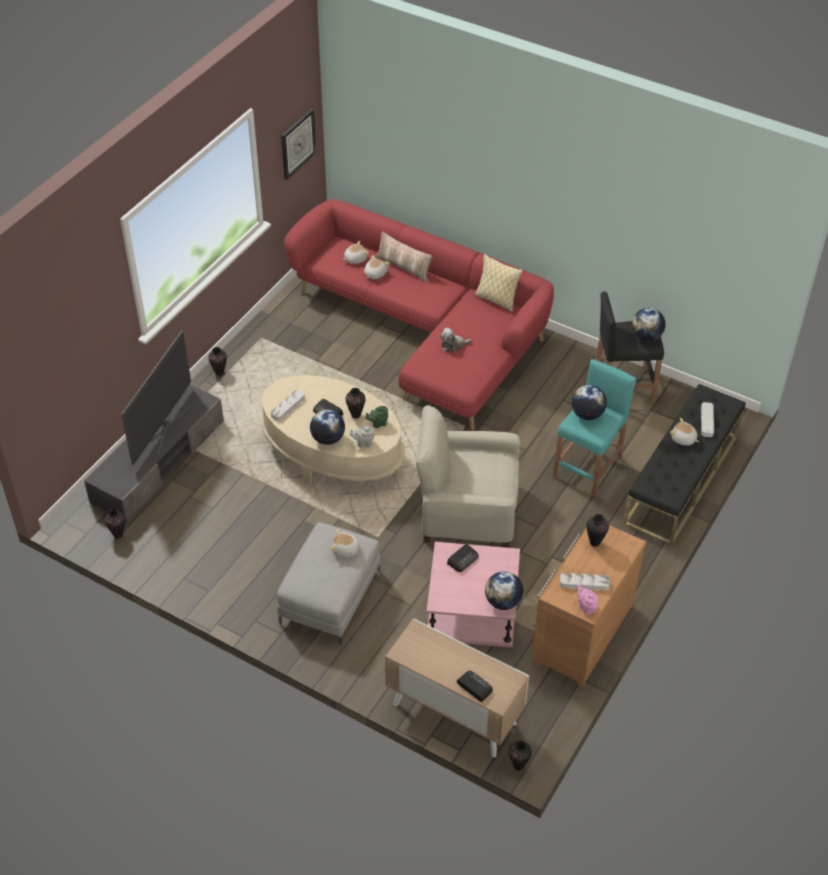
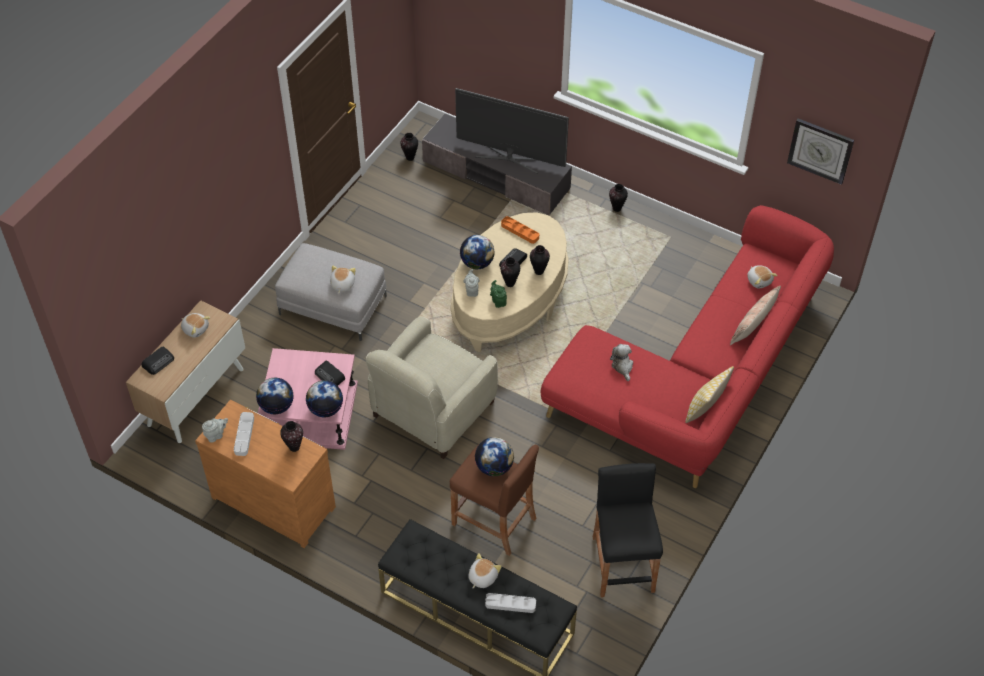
camera: 90 degrees right, 5 degrees up
grey tray [271,390,305,421] -> orange tray [501,216,539,244]
plush toy [364,255,390,279] -> plush toy moved to [181,313,211,338]
beige armchair [416,405,520,548] -> beige armchair turned 150 degrees counterclockwise [366,317,498,459]
vase [509,740,532,771] -> vase moved to [530,245,550,275]
turquoise stool [553,359,636,497] -> brown stool [450,444,539,556]
pink teapot [577,583,598,615] -> grey teapot [202,418,228,443]
globe [632,308,666,341] -> globe moved to [306,380,343,417]

